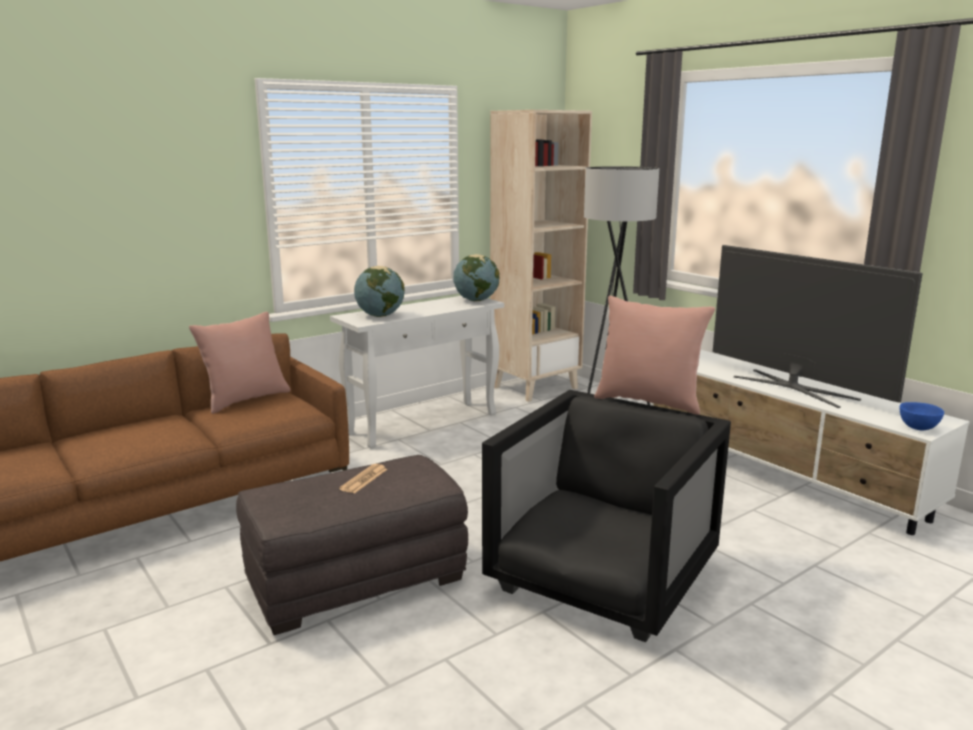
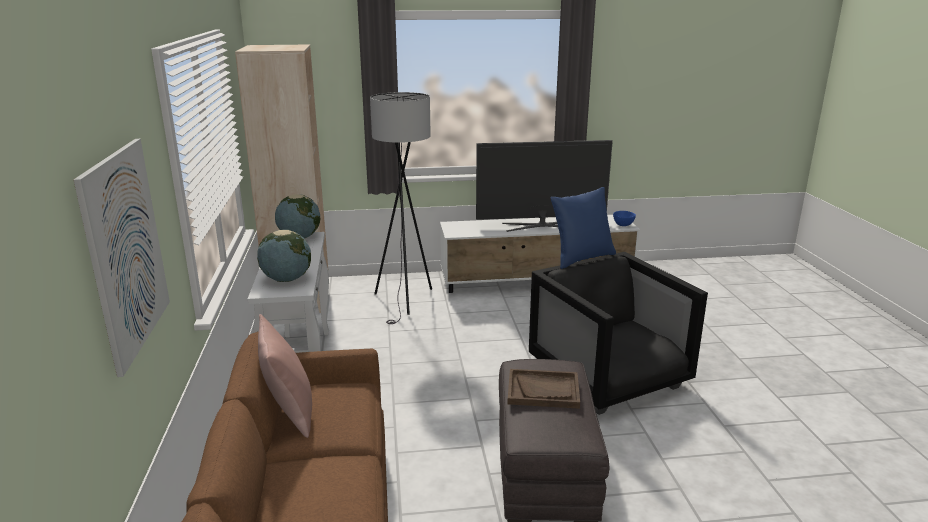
camera: 60 degrees left, 5 degrees up
newspaper [339,464,388,493] -> brown tray [508,369,580,409]
pink pillow [594,296,715,415] -> blue pillow [551,187,616,269]
none -> picture [74,139,170,377]

